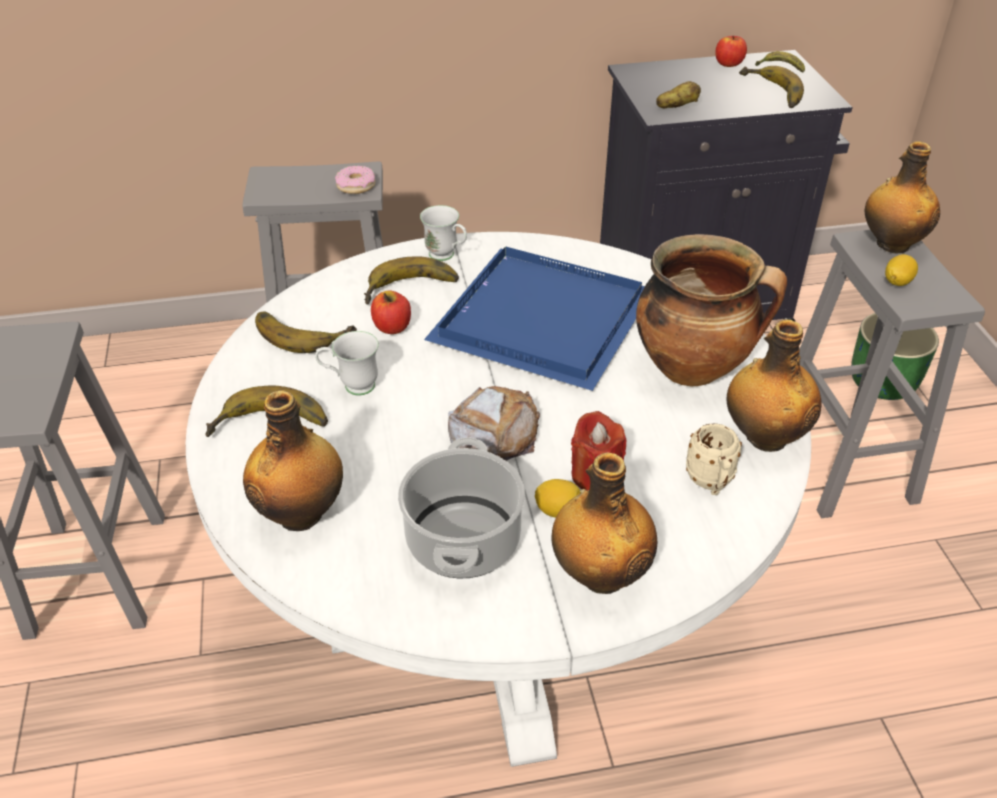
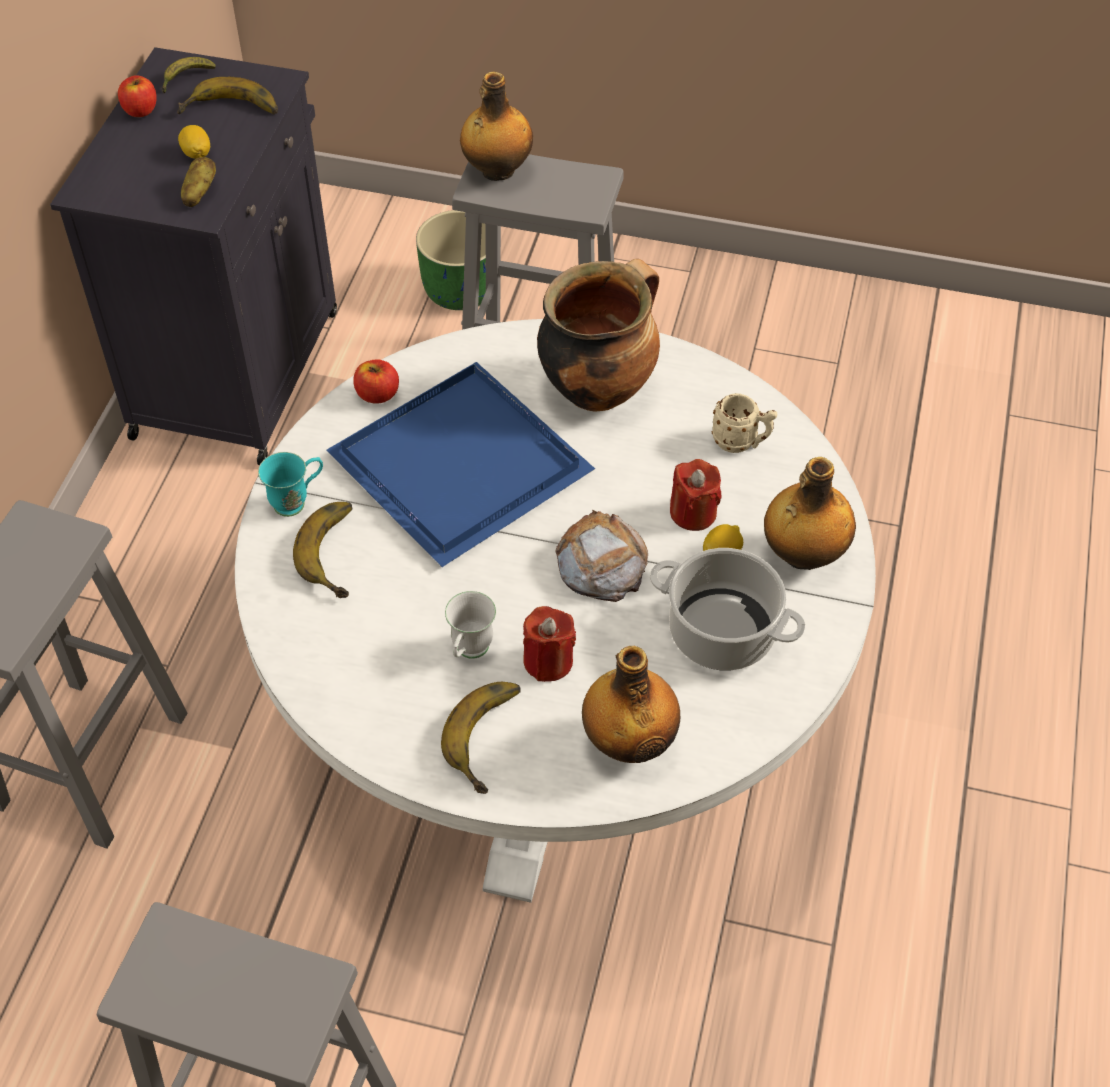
camera: 65 degrees left, 10 degrees up
banana [255,311,357,353] -> none
donut [335,166,375,194] -> none
apple [371,291,411,334] -> apple moved to [353,359,399,404]
white mug [420,205,467,261] -> turquoise mug [258,452,323,517]
bottle [727,319,821,452] -> none
lemon [885,254,918,286] -> lemon moved to [178,125,210,159]
none -> red candle [523,606,576,682]

